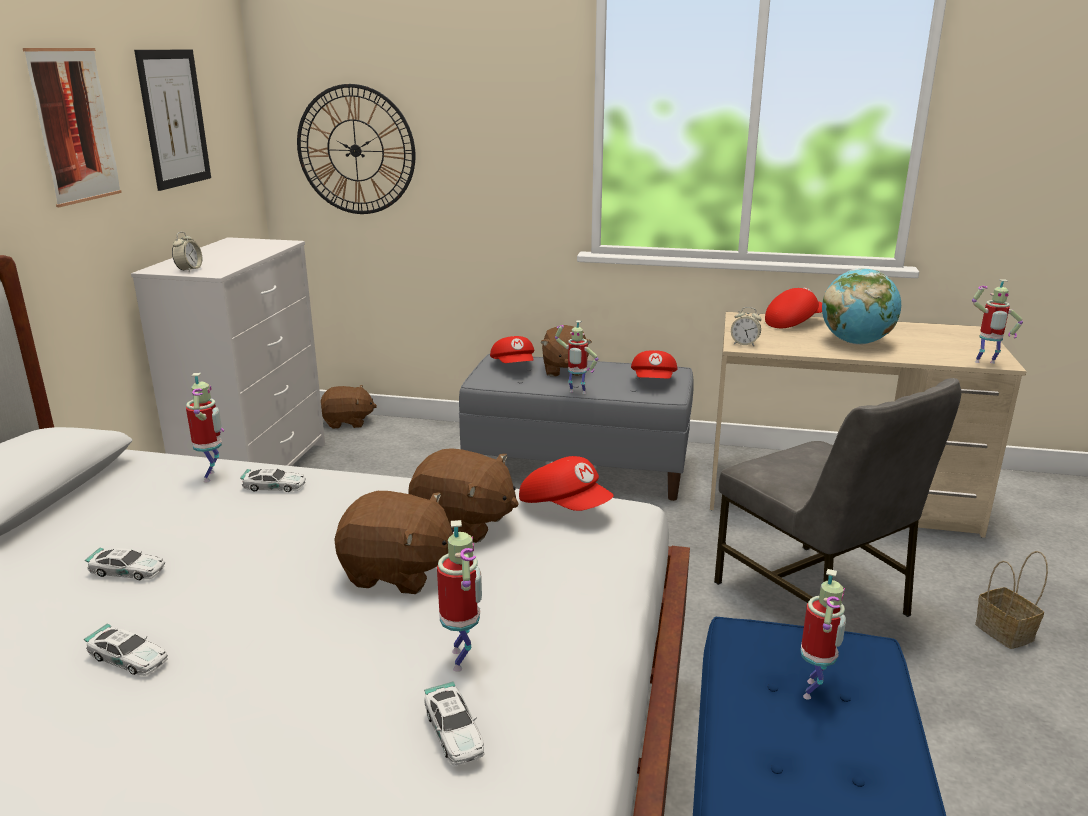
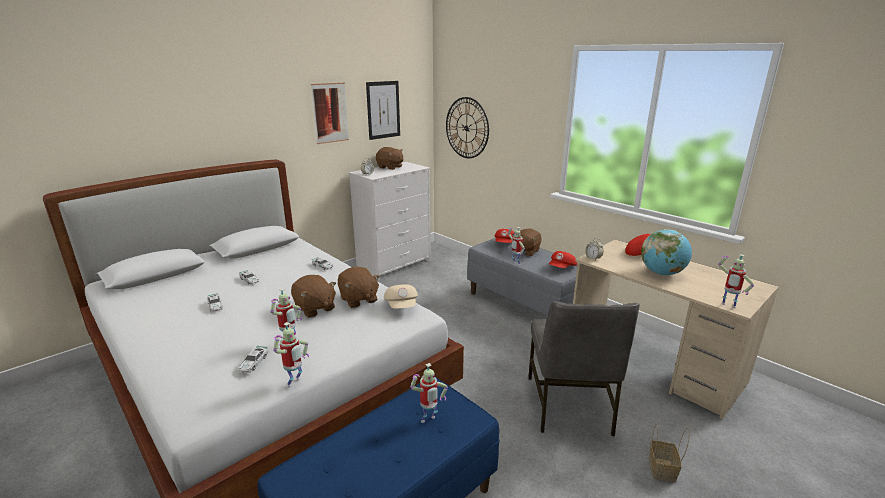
camera: 35 degrees right, 0 degrees up
toy robot [186,373,225,483] -> toy robot moved to [273,322,309,388]
brown plush toy [321,385,377,429] -> brown plush toy moved to [376,147,403,170]
red cap [519,456,614,511] -> beige cap [384,284,418,308]

